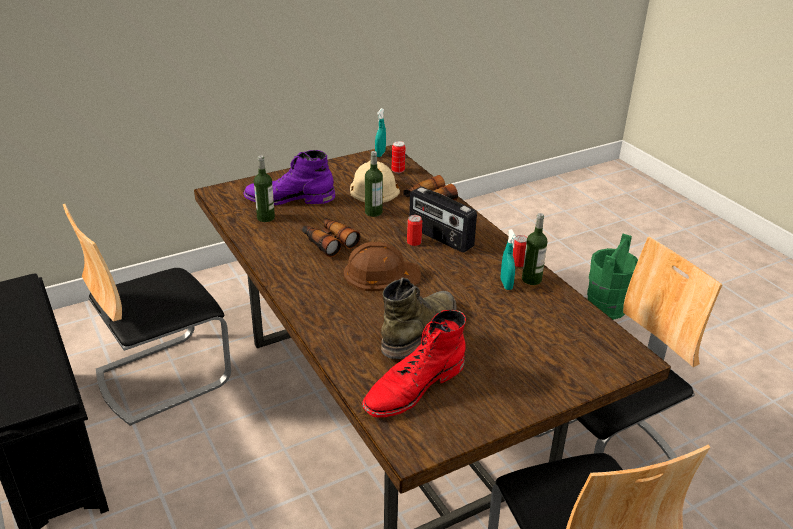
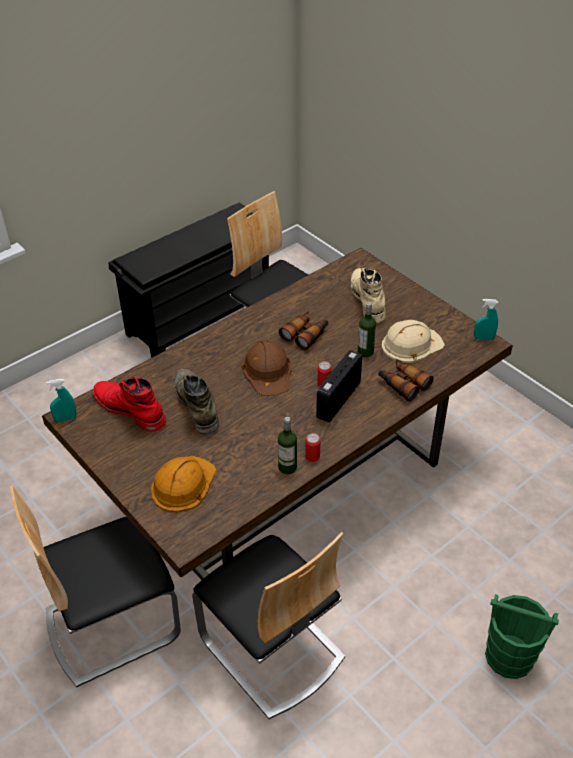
camera: 80 degrees right, 10 degrees up
purple boot [244,150,335,205] -> beige boot [351,268,386,323]
bottle [254,155,275,222] -> none
green boot [381,277,457,359] -> green boot turned 135 degrees counterclockwise [174,369,219,434]
can [392,141,405,173] -> none
turquoise spray bottle [500,229,516,290] -> turquoise spray bottle moved to [46,379,76,422]
none -> orange hard hat [151,456,216,512]

